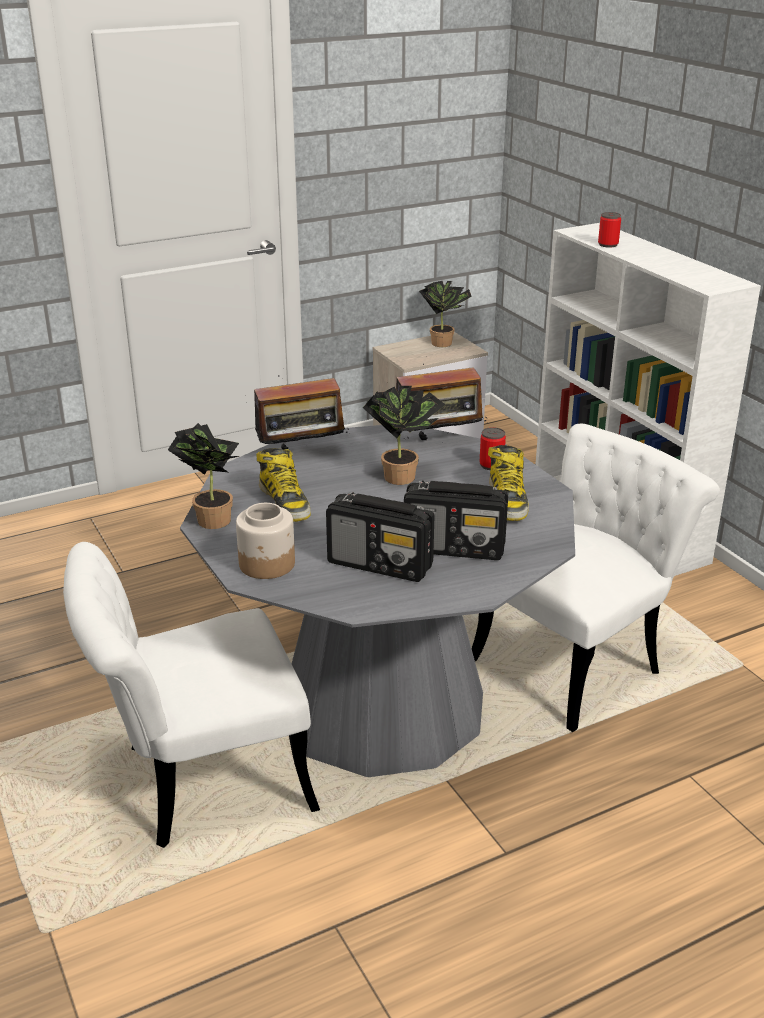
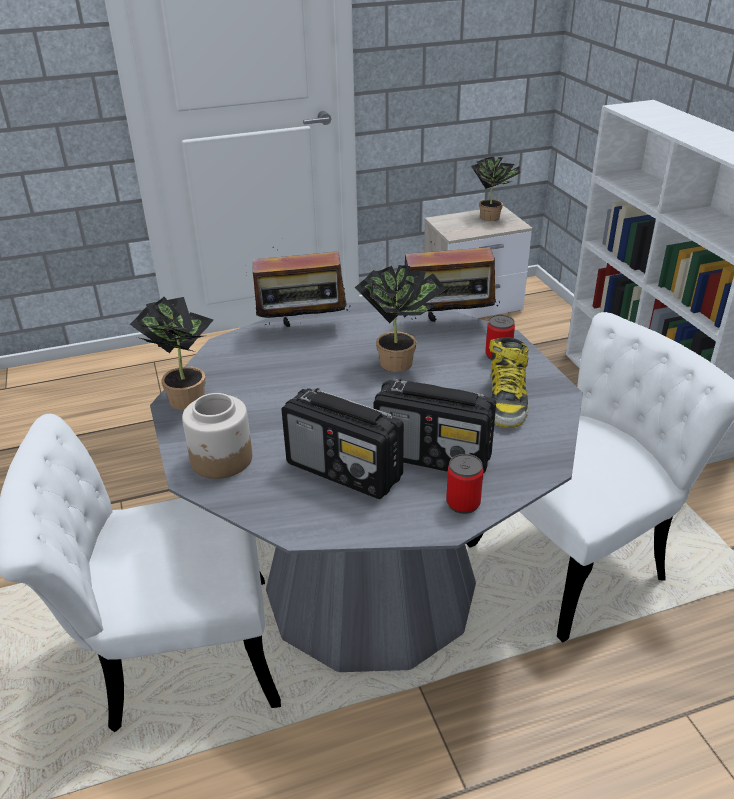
camera: 10 degrees right, 5 degrees up
boot [256,448,311,522] -> none
can [598,212,621,248] -> can moved to [446,454,483,514]

